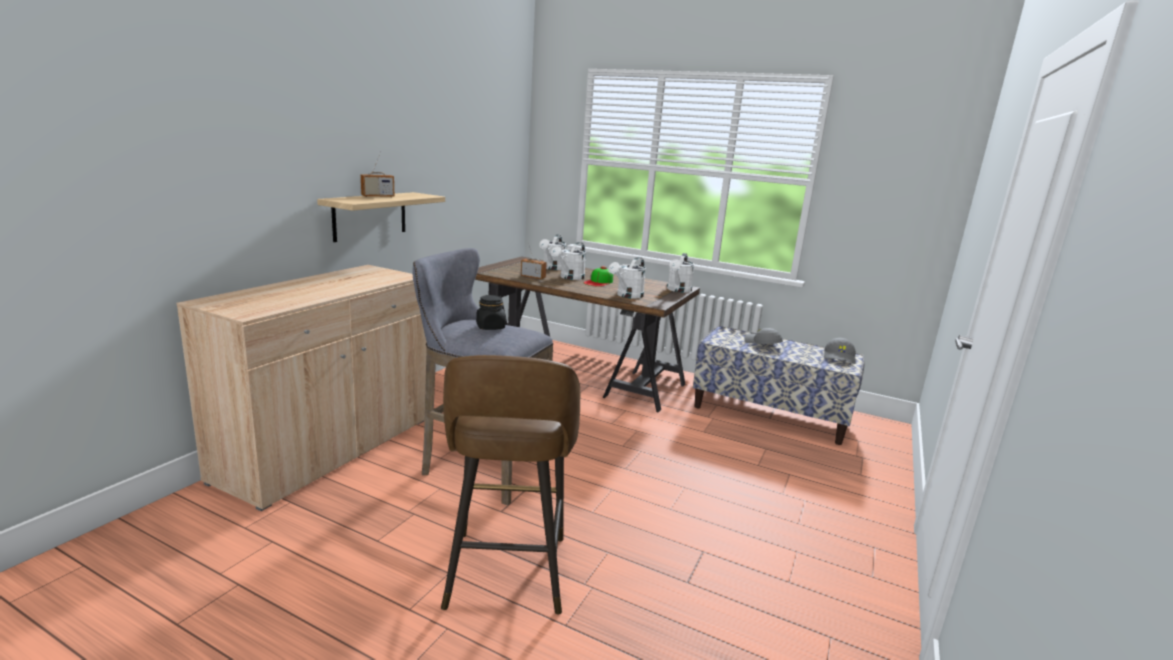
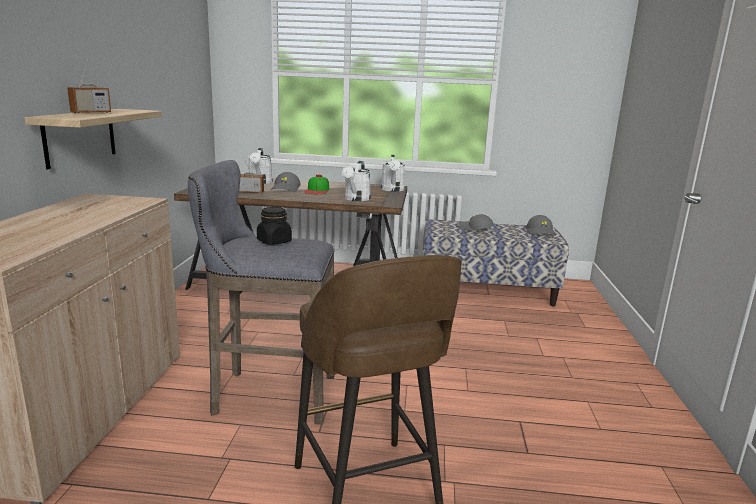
camera: 20 degrees left, 0 degrees up
white watering can [551,242,586,280] -> grey cap [271,172,301,192]

